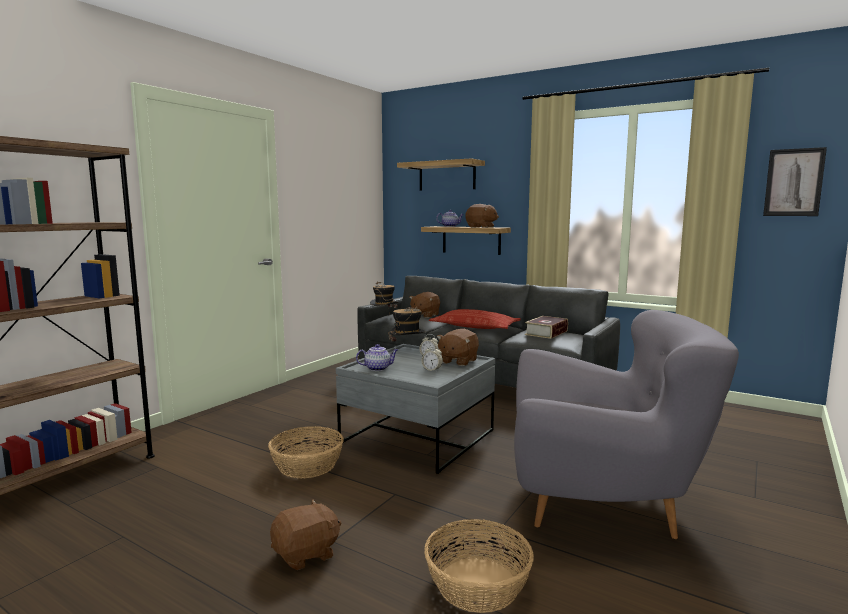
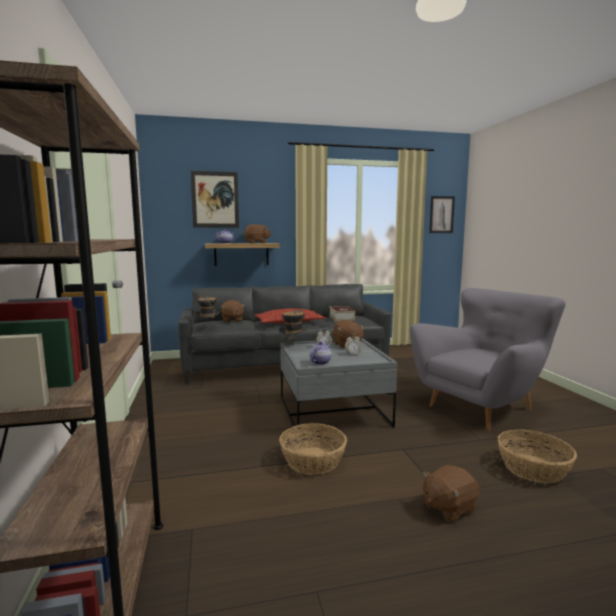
camera: 45 degrees left, 0 degrees up
brown plush toy [270,500,341,570] -> brown plush toy turned 135 degrees counterclockwise [422,465,480,523]
shelf [397,158,485,191] -> picture [191,171,239,228]

